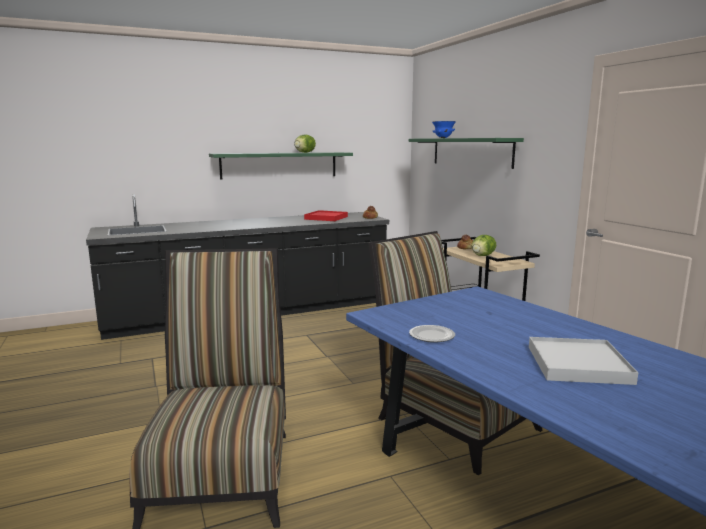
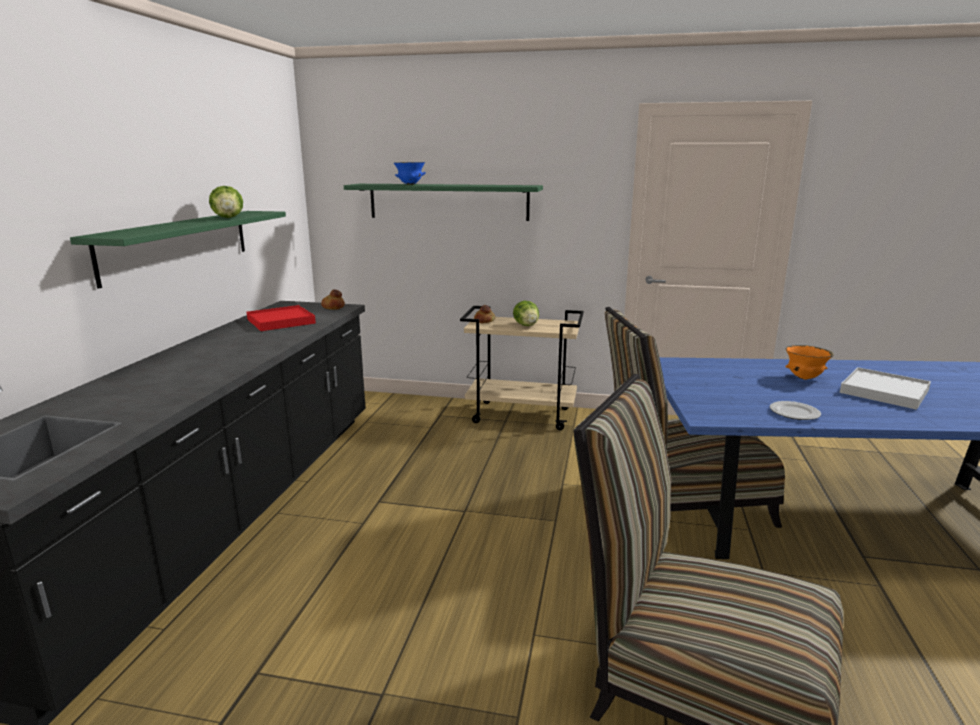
camera: 55 degrees left, 5 degrees up
none -> orange bowl [785,345,834,380]

